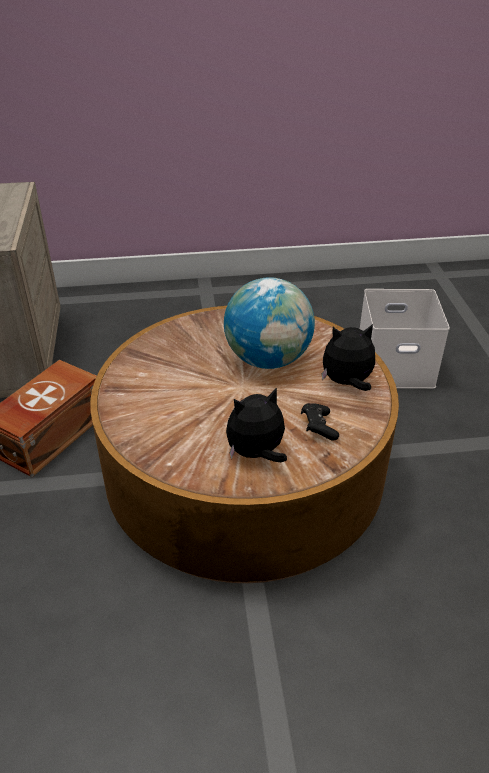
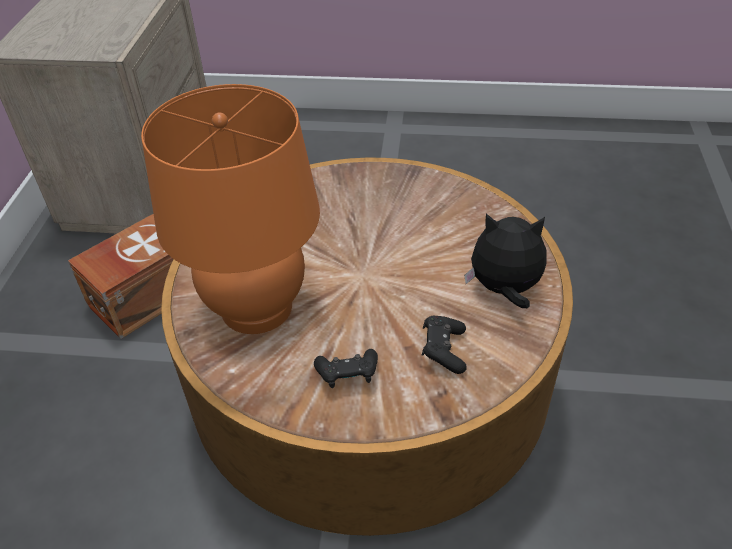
camera: 15 degrees right, 5 degrees up
globe [224,277,315,369] -> none
plush toy [226,387,287,462] -> black game controller [314,349,378,388]
white storage box [360,289,450,389] -> none
none -> orange table lamp [141,84,320,334]

